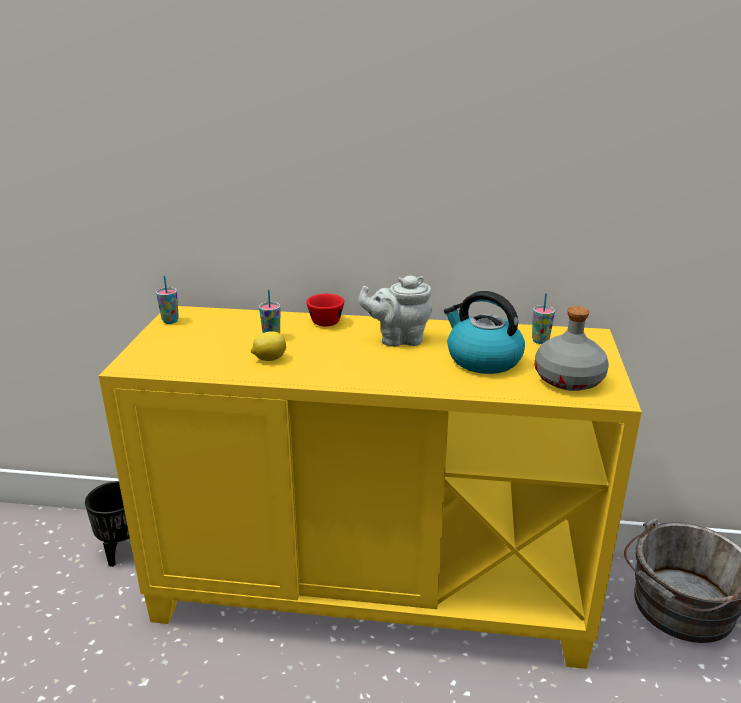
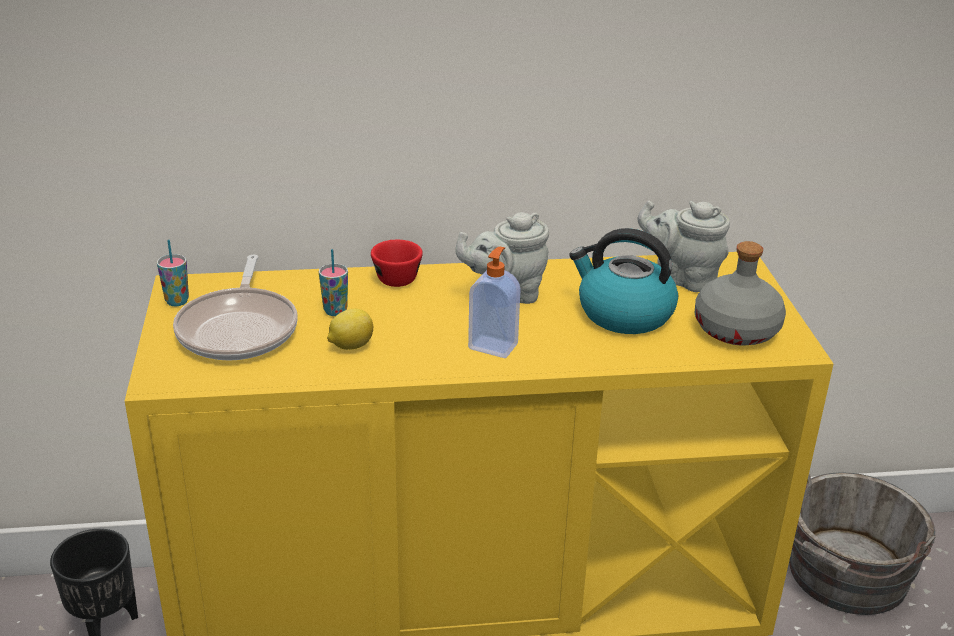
camera: 15 degrees left, 5 degrees up
cup [532,293,555,344] -> grey teapot [637,201,730,292]
none -> frying pan [173,255,298,361]
none -> soap dispenser [468,247,521,358]

